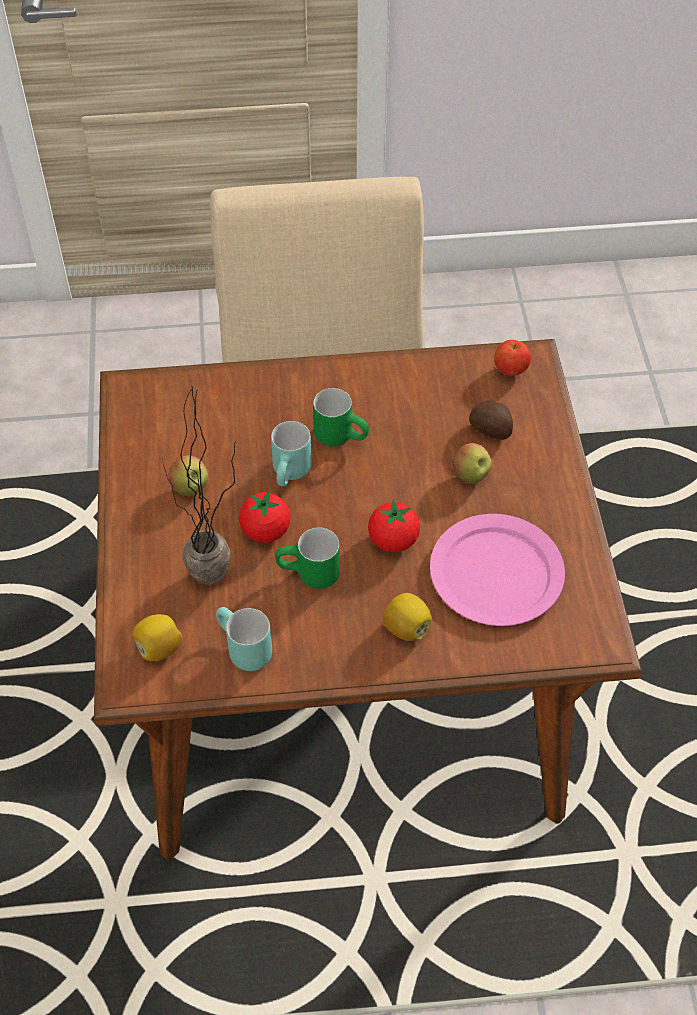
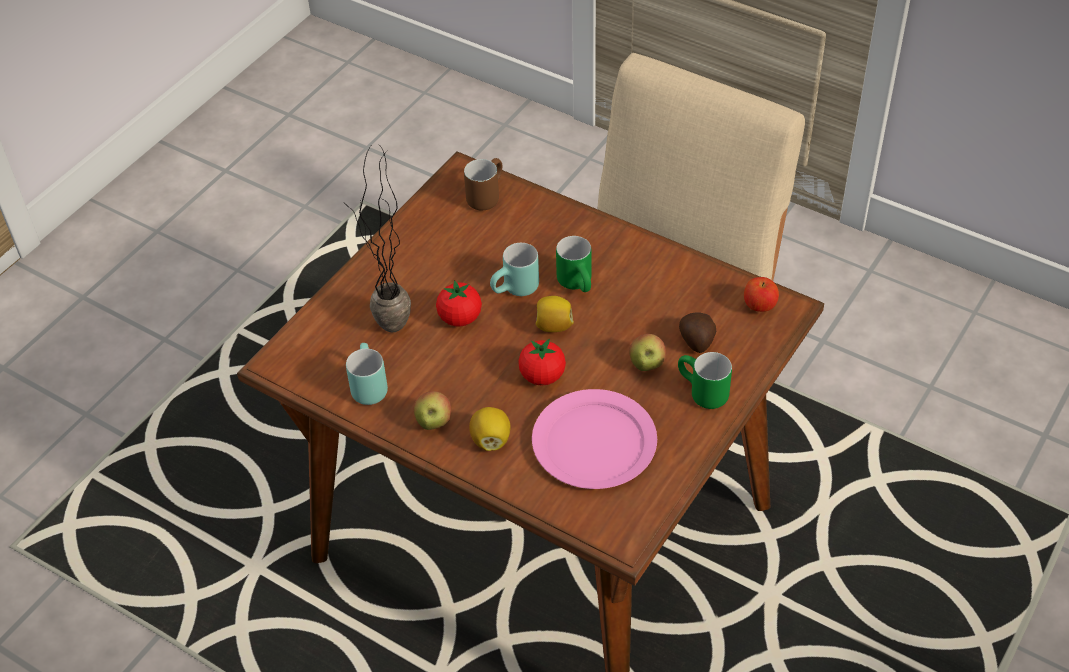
camera: 40 degrees right, 5 degrees down
lemon [132,614,182,661] -> lemon moved to [536,296,574,332]
apple [169,455,208,497] -> apple moved to [414,391,451,430]
green mug [275,528,340,589] -> green mug moved to [678,352,732,409]
none -> brown mug [464,158,502,211]

